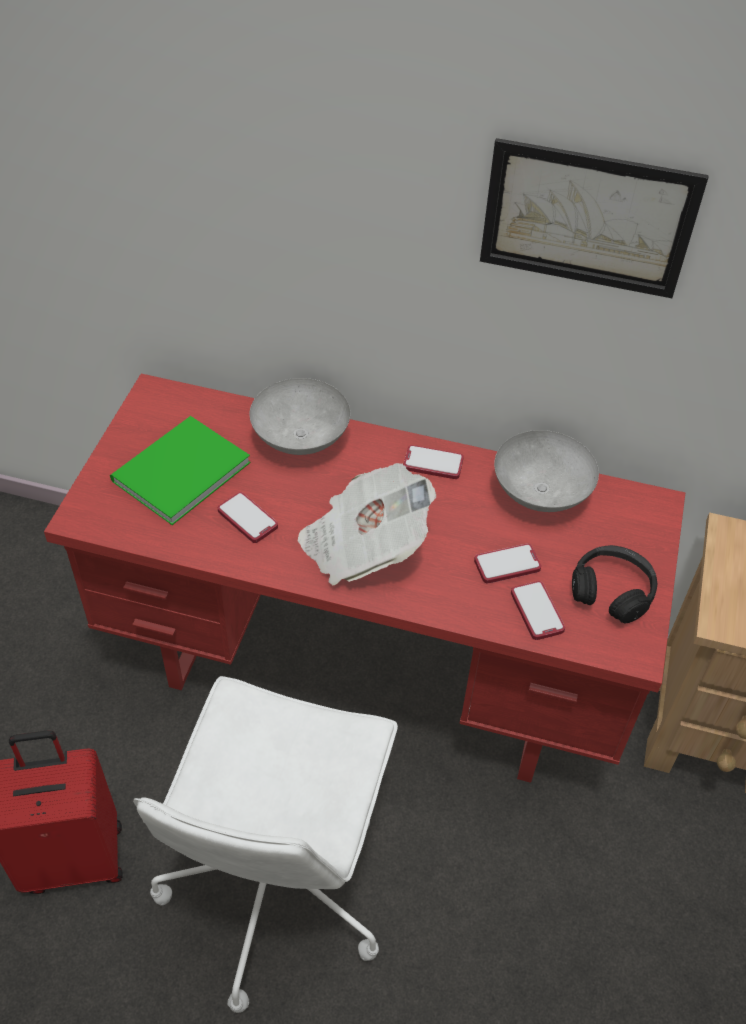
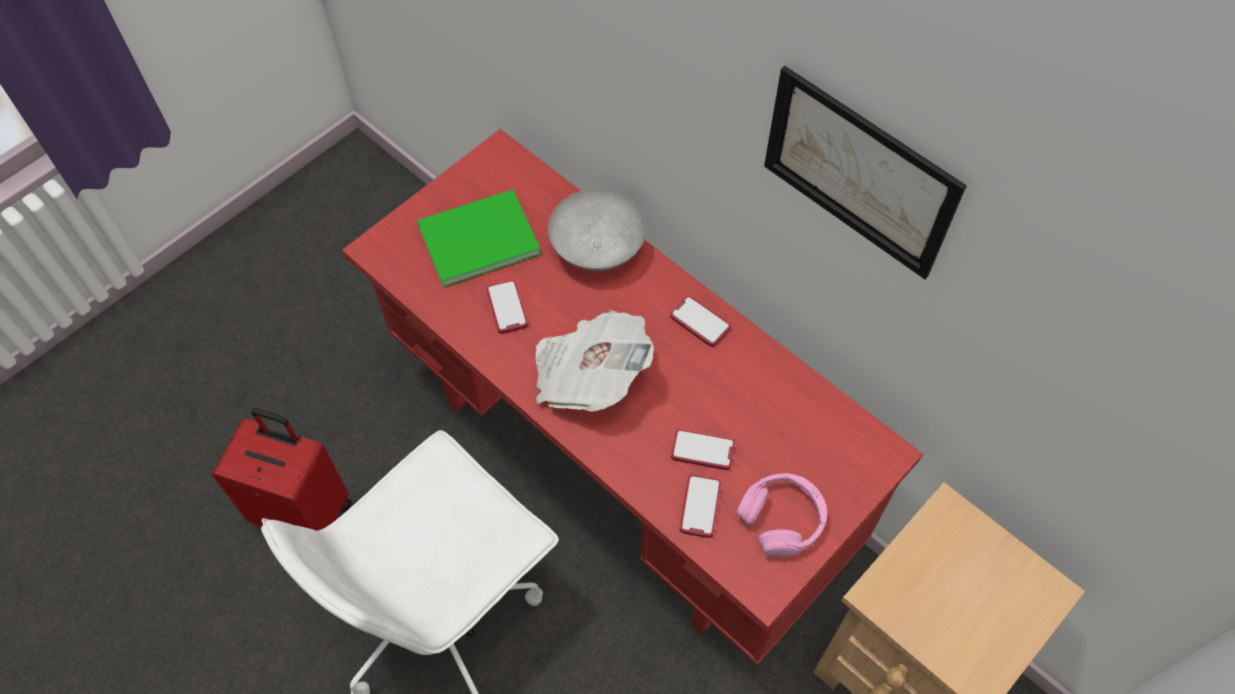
camera: 30 degrees right, 10 degrees up
grey bowl [494,430,599,512] -> none
black headphones [572,545,658,623] -> pink headphones [736,473,827,557]

